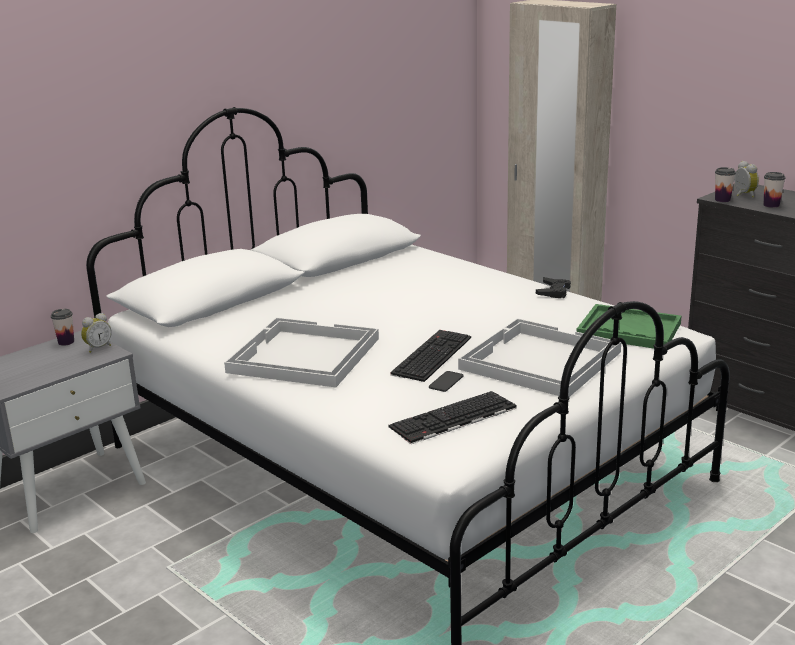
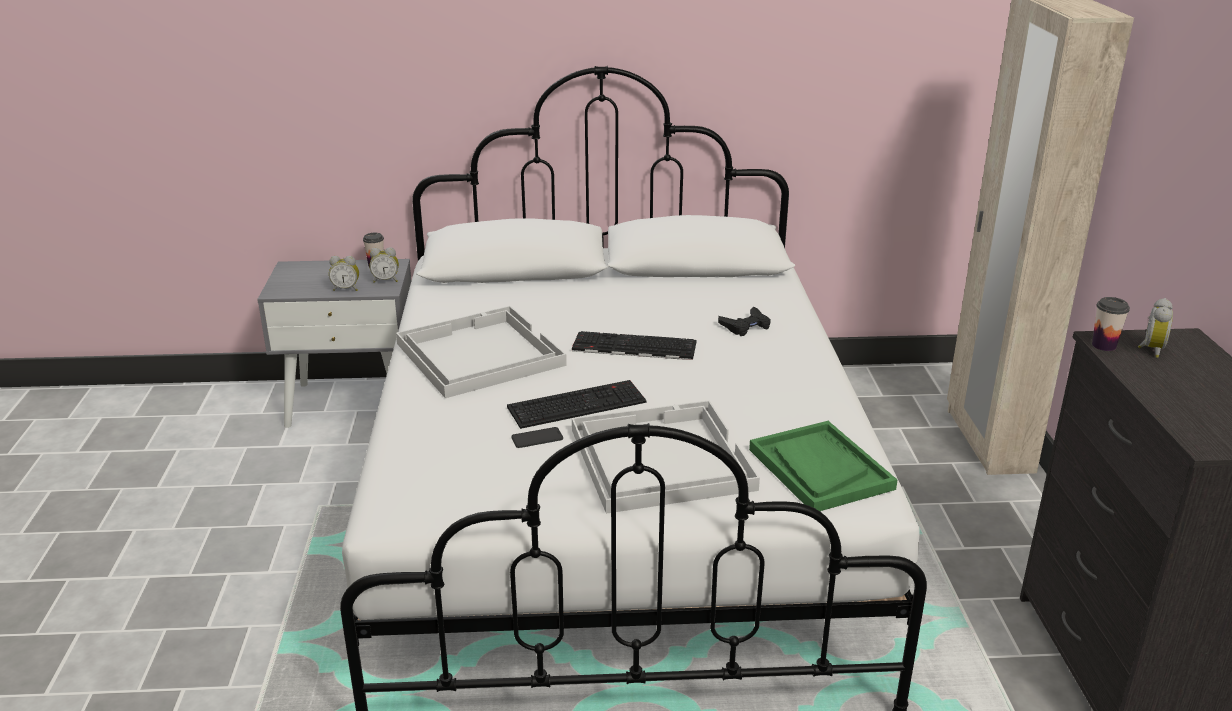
camera: 40 degrees right, 5 degrees up
keyboard [389,391,517,444] -> keyboard moved to [572,331,697,360]
black game controller [536,277,571,298] -> black game controller moved to [718,307,771,336]
cup [764,172,786,208] -> none
none -> alarm clock [329,256,359,291]

